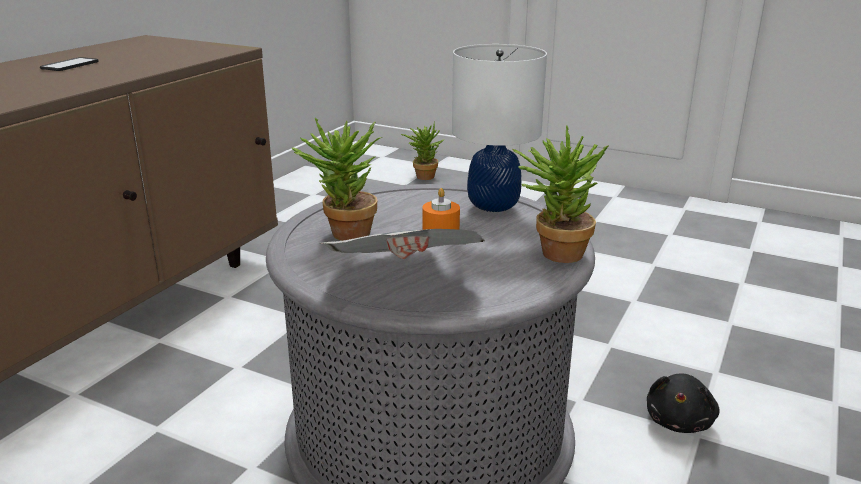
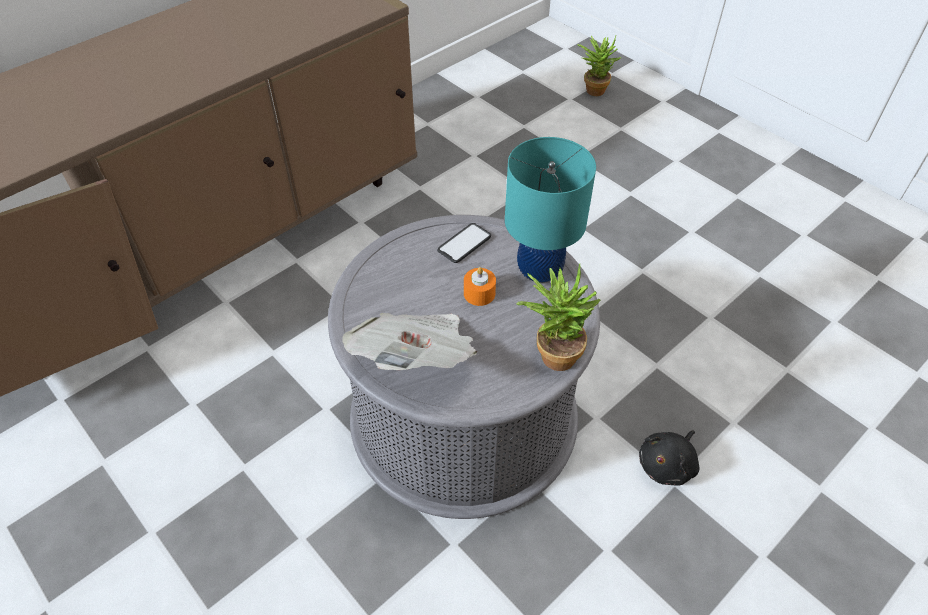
camera: 20 degrees right, 25 degrees up
phone [40,57,99,71] -> phone moved to [437,223,491,263]
potted plant [291,118,382,241] -> none
white table lamp [452,44,547,212] -> turquoise table lamp [505,137,596,282]

